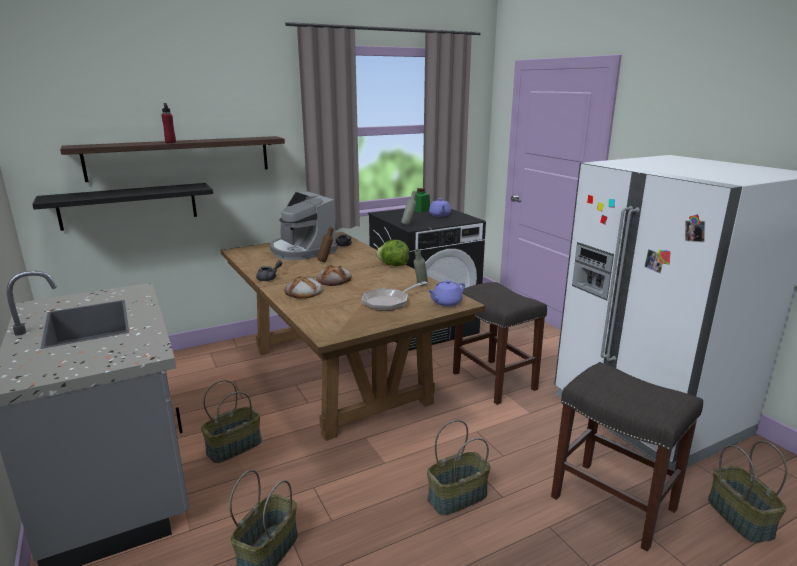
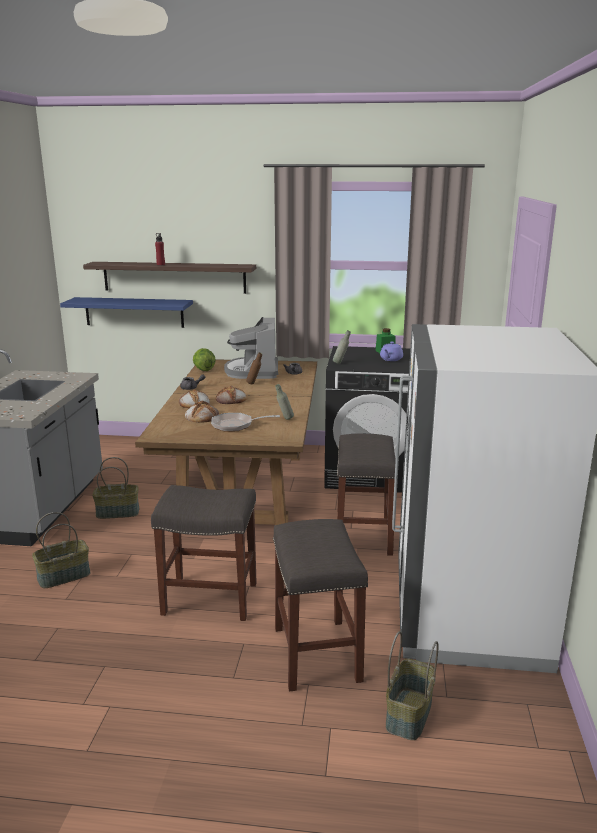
camera: 35 degrees right, 0 degrees up
black shelf [32,183,213,231] -> blue shelf [60,297,193,328]
lettuce [376,240,410,266] -> lettuce moved to [193,348,216,371]
purple teapot [427,280,465,307] -> none
basket [427,420,491,516] -> grey stool [151,485,257,621]
none -> bread [185,401,219,423]

